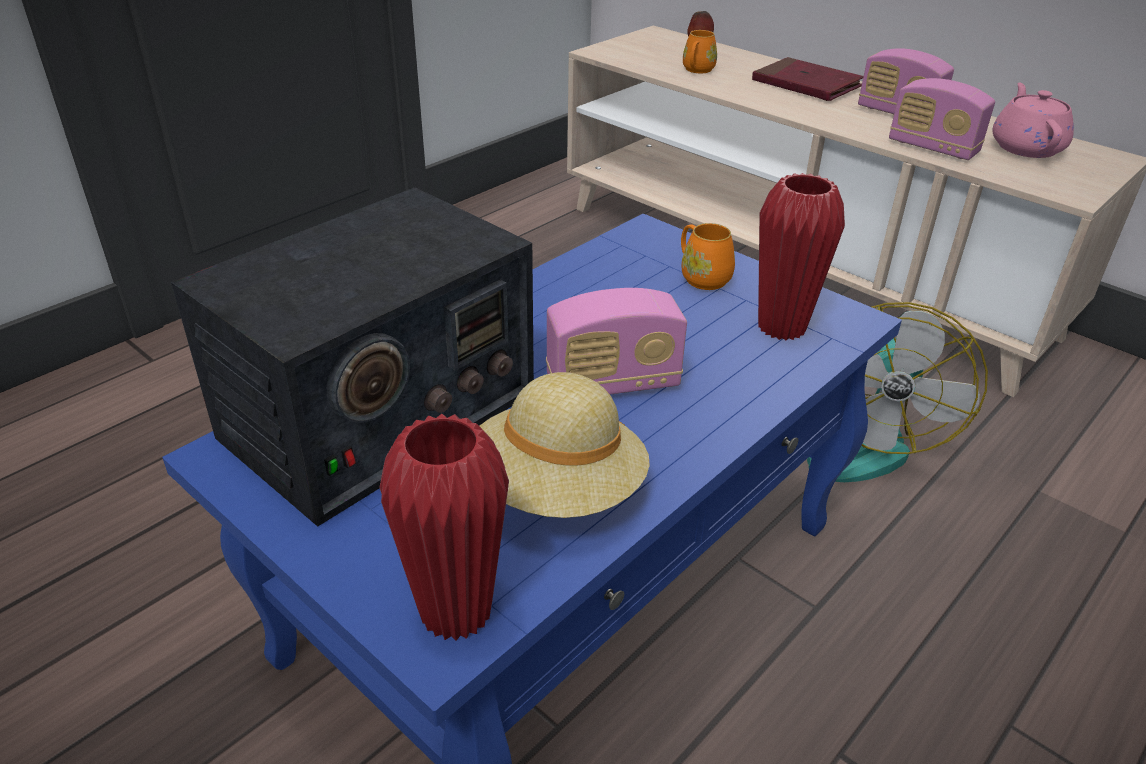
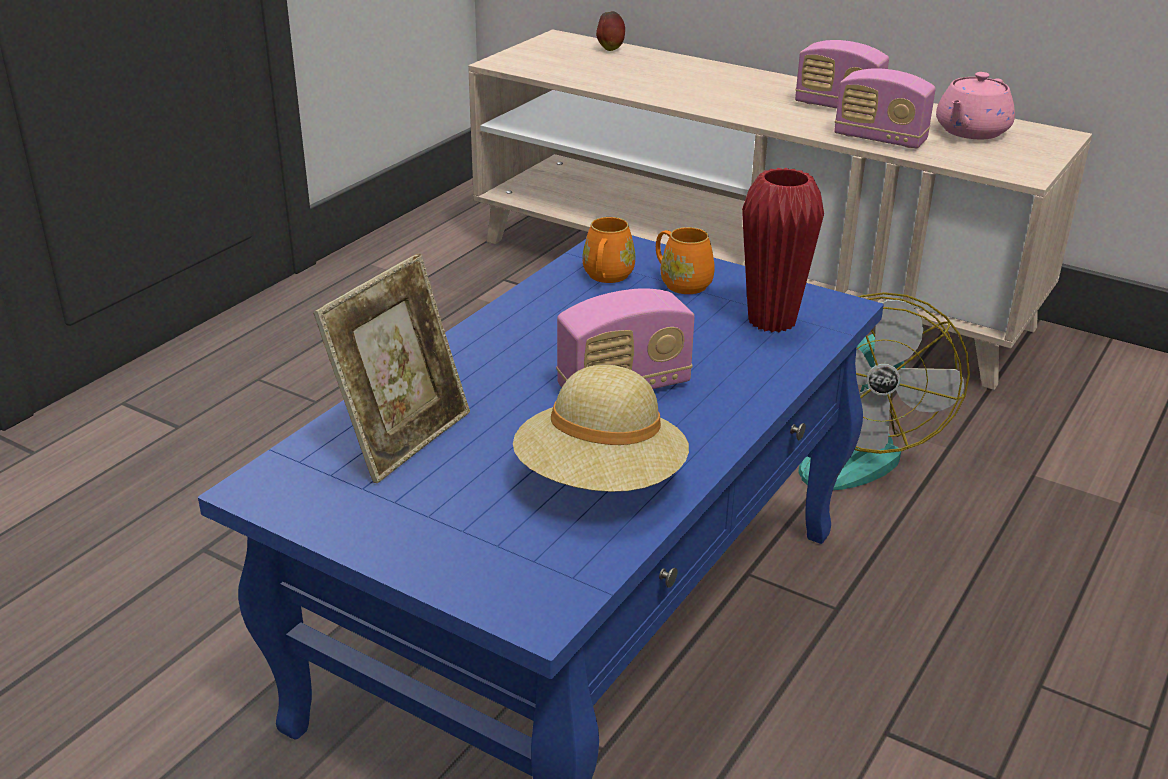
camera: 10 degrees left, 5 degrees down
radio [171,188,534,527] -> picture frame [313,253,470,483]
red vase [379,414,509,641] -> none
orange mug [683,30,717,73] -> orange mug moved to [582,217,635,283]
red book [752,57,863,101] -> none
pink teapot [992,83,1074,158] -> pink teapot turned 135 degrees counterclockwise [936,72,1015,139]

